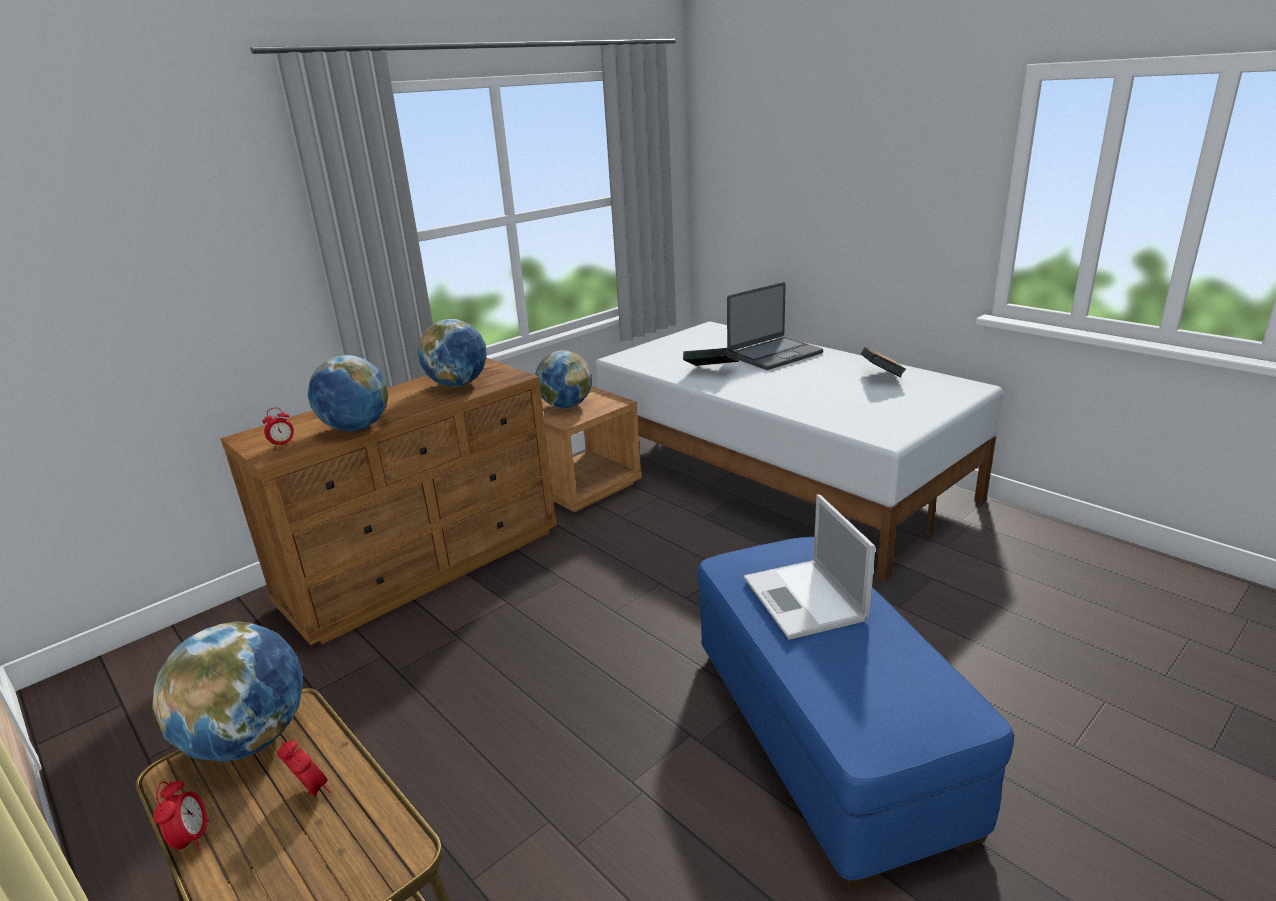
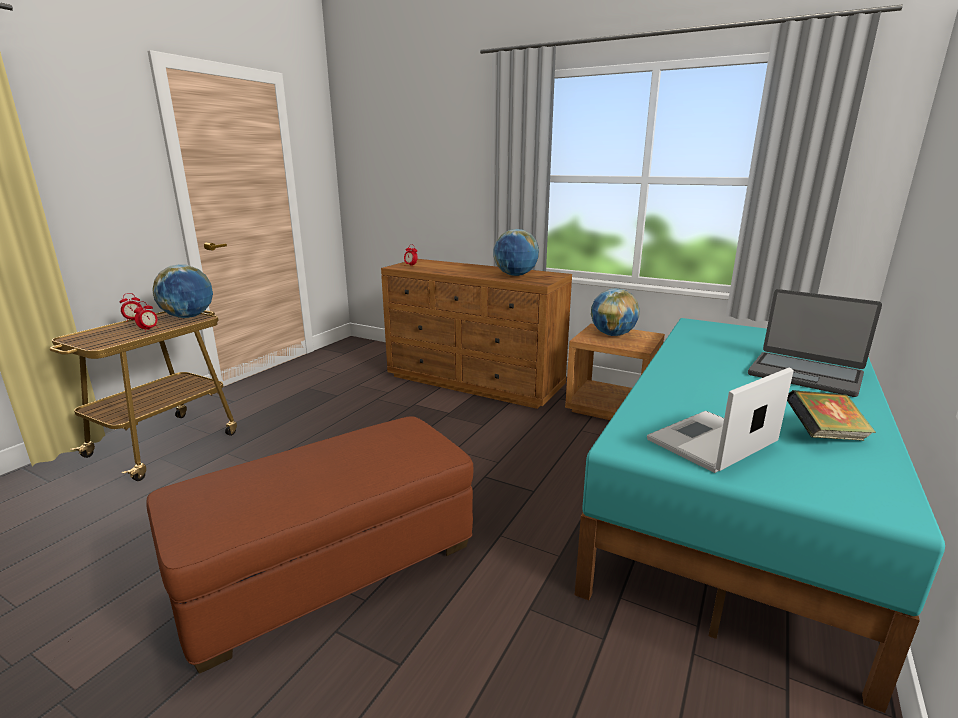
camera: 70 degrees right, 5 degrees down
globe [308,355,388,431] -> none
white bed [595,322,1003,581] -> turquoise bed [575,318,945,713]
book [683,348,739,366] -> none
blue ottoman [698,537,1014,888] -> brown ottoman [146,416,474,674]
laptop [744,494,875,640] -> laptop moved to [647,368,794,473]

